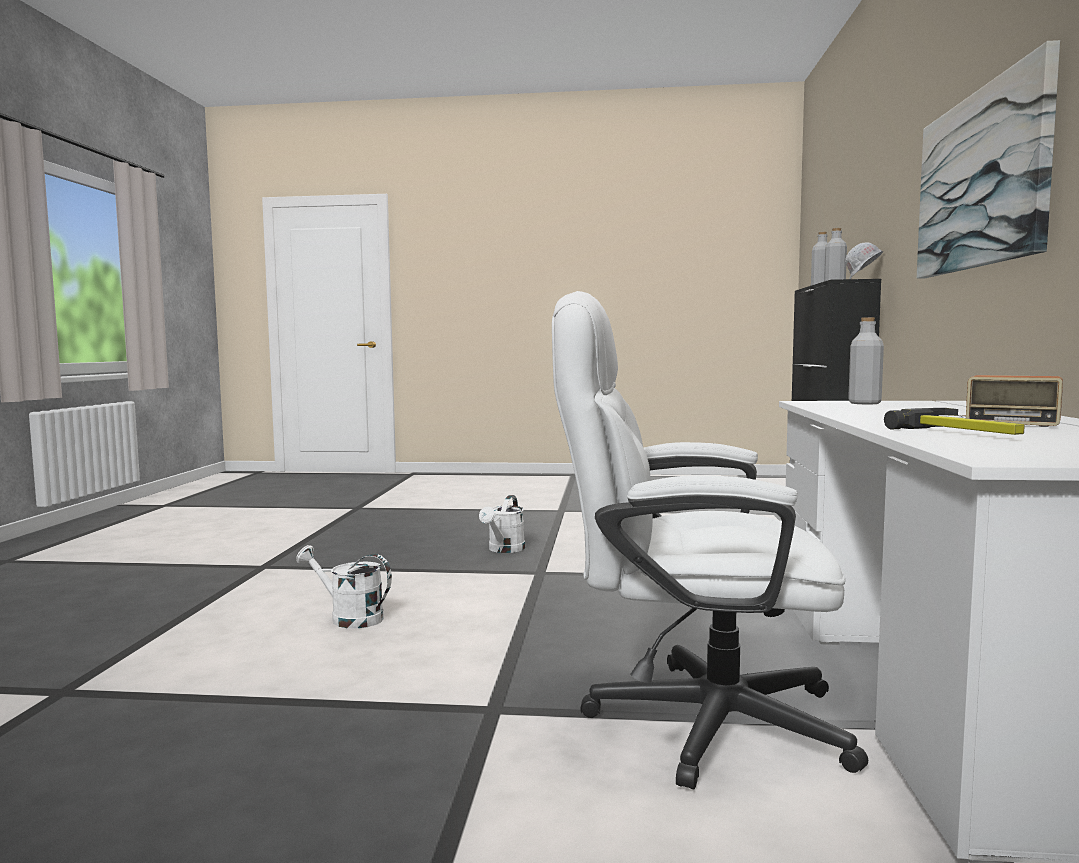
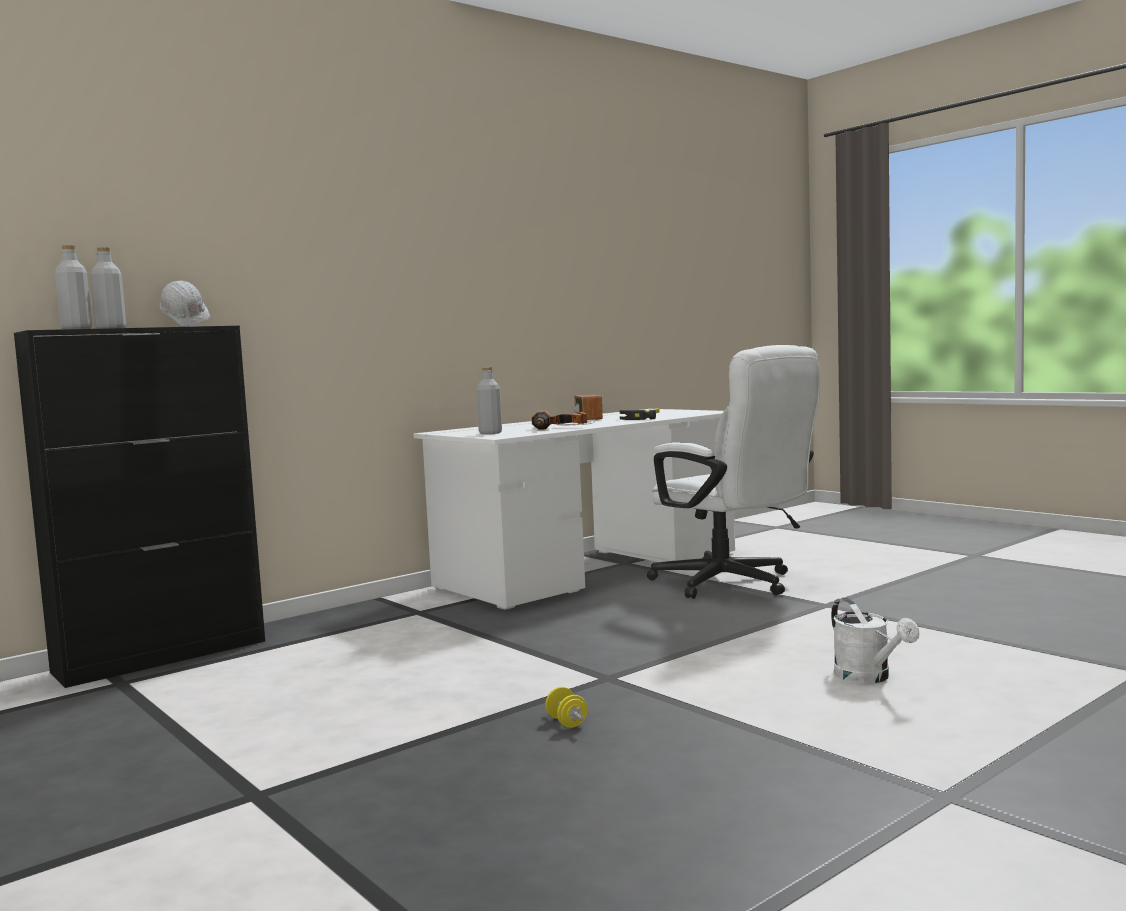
camera: 135 degrees left, 0 degrees up
white watering can [479,495,525,553] -> yellow dumbbell [545,687,587,728]
picture [917,40,1060,279] -> none
none -> power drill [532,411,587,430]

